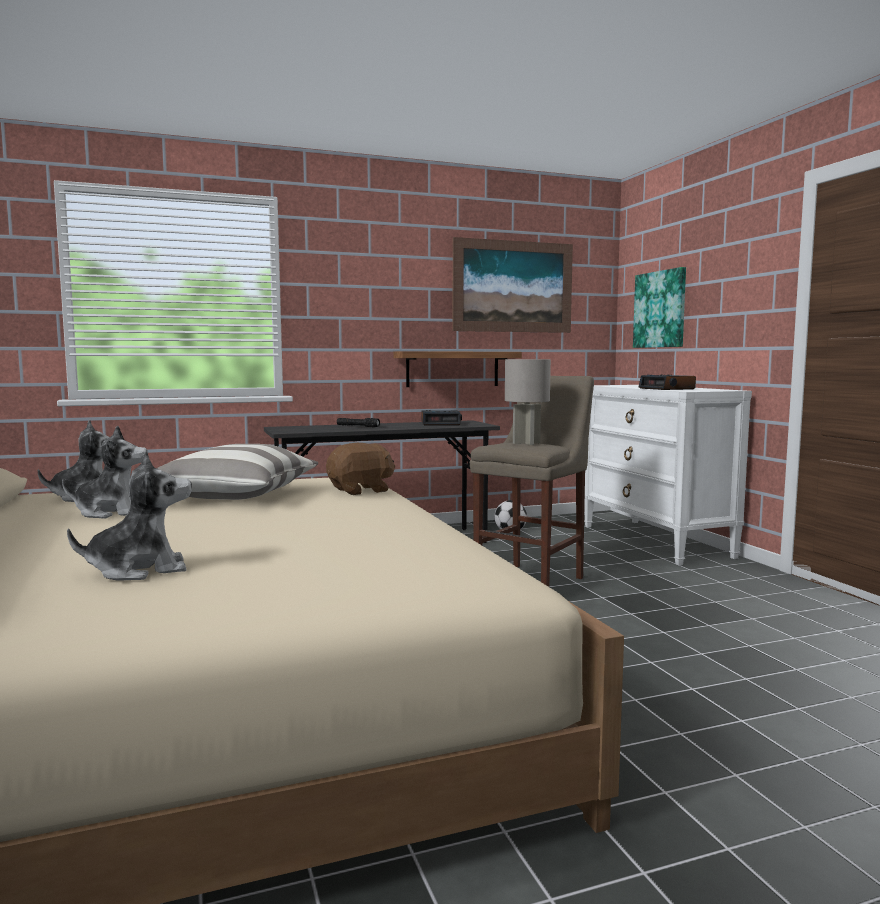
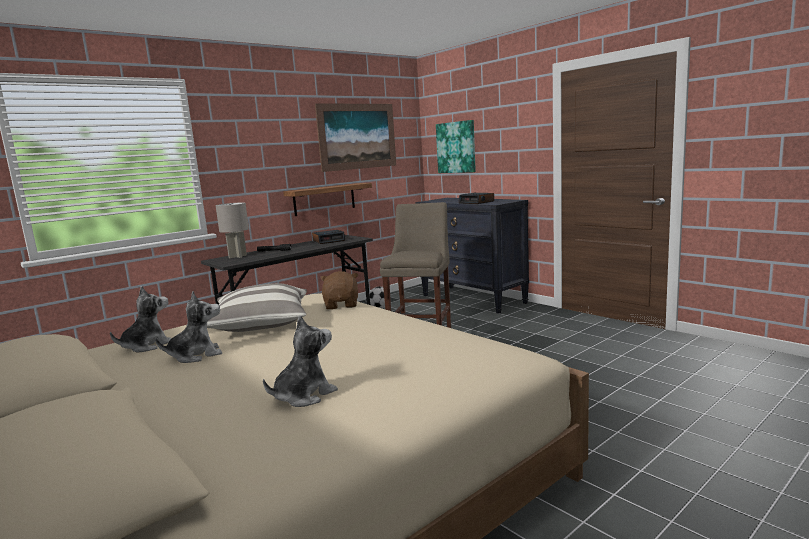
camera: 20 degrees left, 5 degrees up
brown plush toy [326,443,395,495] -> brown plush toy turned 45 degrees counterclockwise [320,271,359,309]
grey table lamp [505,359,551,445] -> grey table lamp moved to [216,202,249,258]
white dresser [584,385,752,565] -> black dresser [416,198,529,314]

